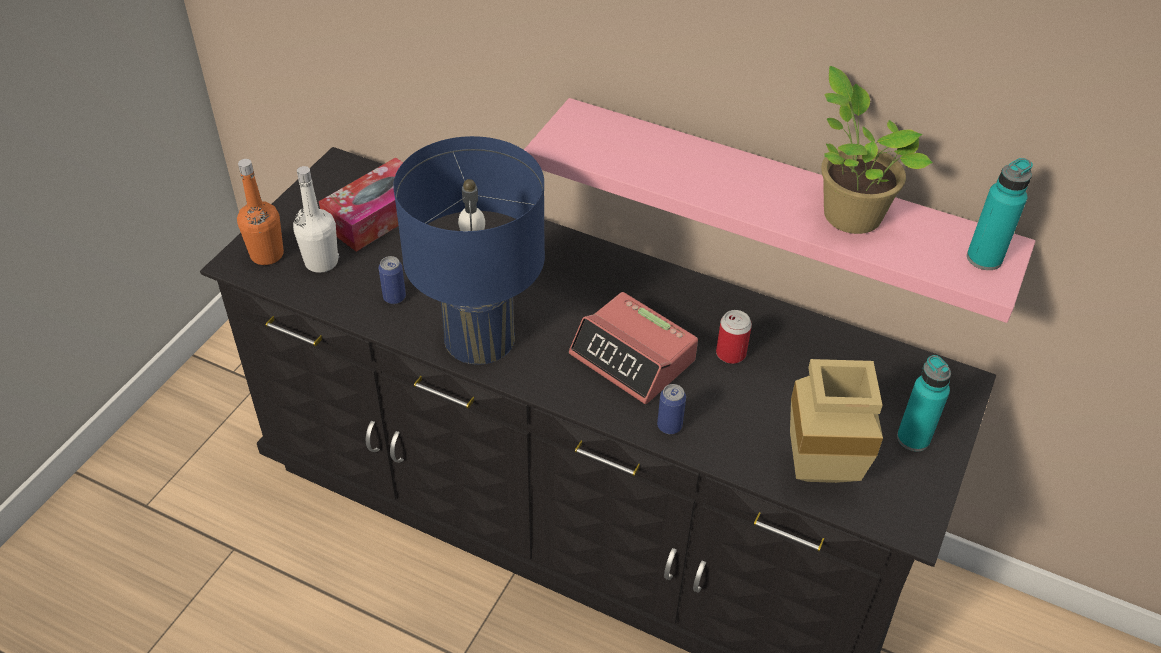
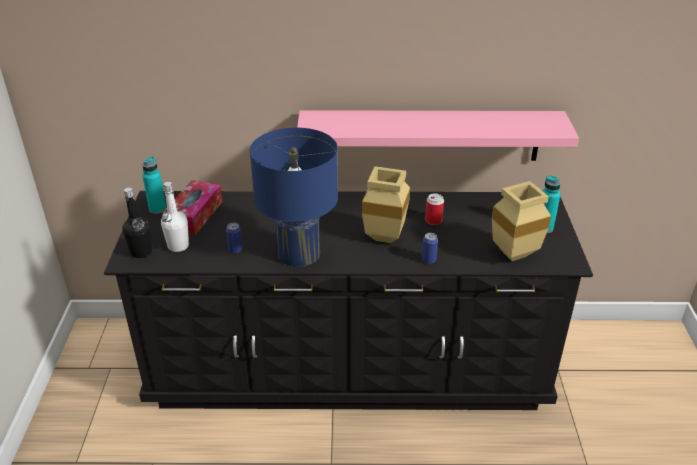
camera: 25 degrees left, 10 degrees down
orange bottle [237,159,284,265] -> black bottle [122,188,152,258]
alarm clock [569,292,698,404] -> beige vase [362,166,410,243]
potted plant [821,66,933,234] -> none
turquoise bottle [967,158,1033,270] -> turquoise bottle moved to [142,156,166,214]

